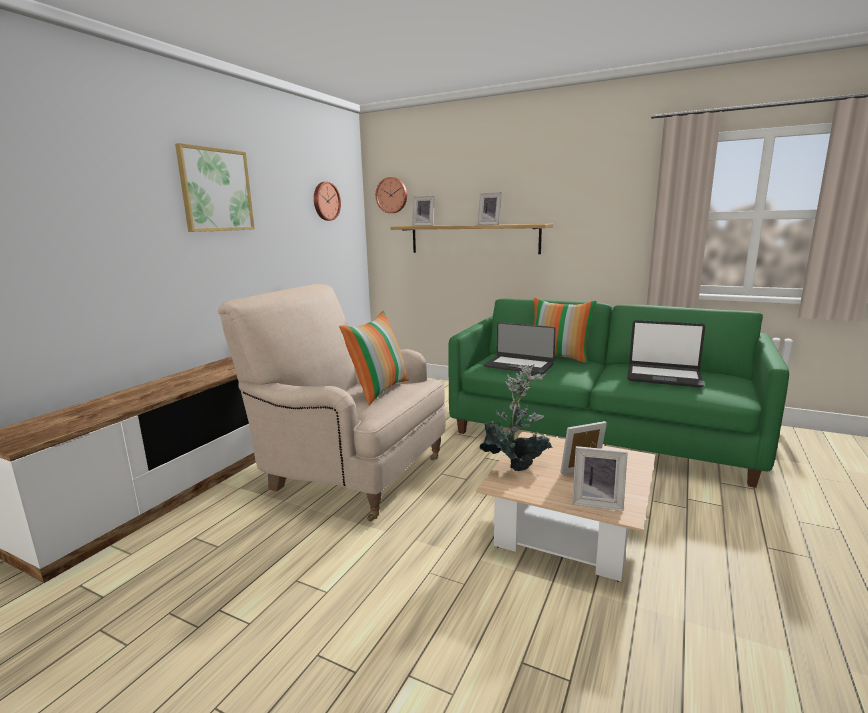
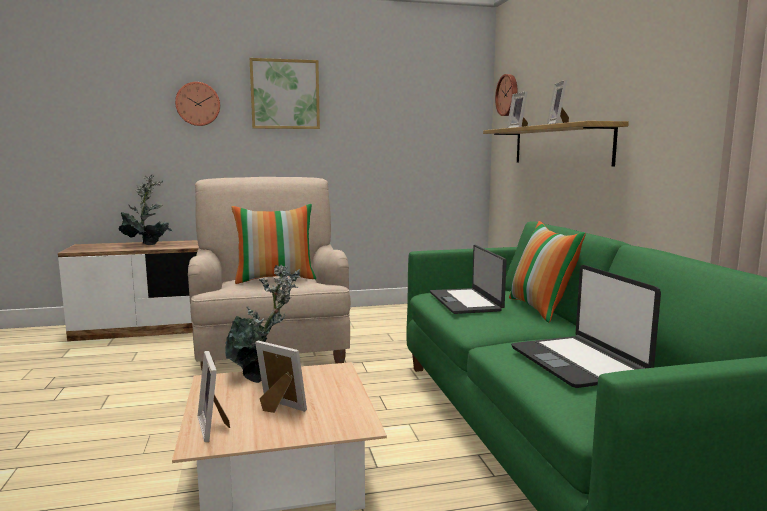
camera: 50 degrees right, 5 degrees down
wall clock [314,182,341,221] -> wall clock moved to [175,82,220,126]
none -> potted plant [119,175,172,245]

